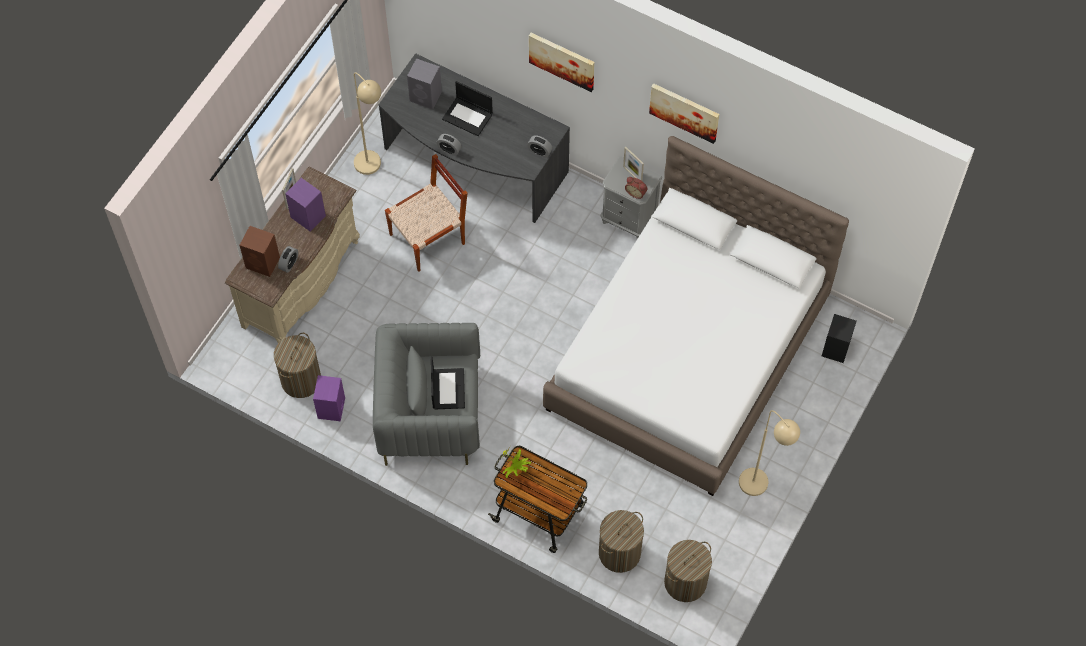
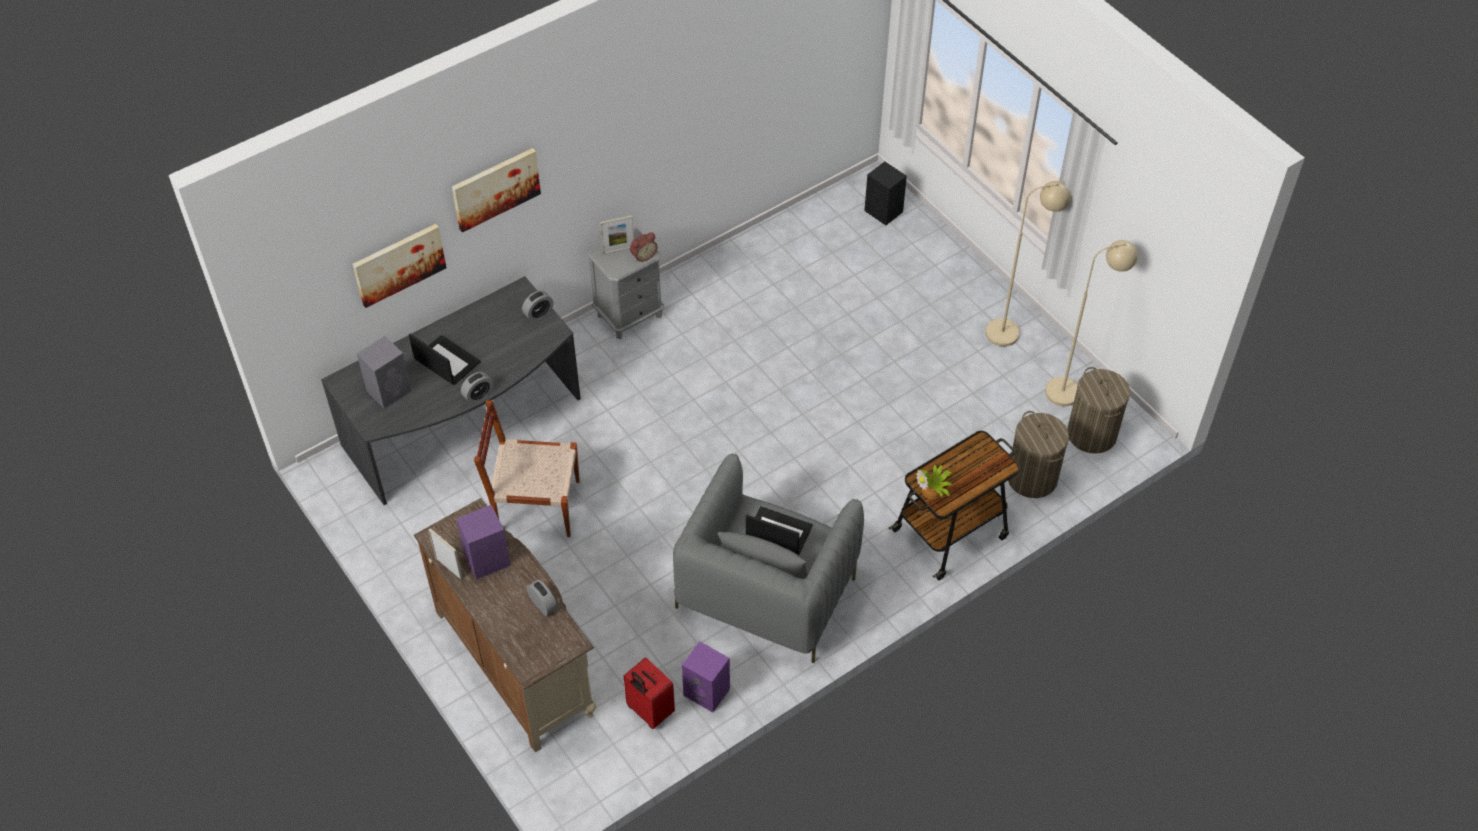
camera: 65 degrees left, 10 degrees down
brown speaker [239,226,280,277] -> none
laundry basket [274,333,321,398] -> red suitcase [624,657,675,729]
beige floor lamp [354,73,381,175] -> beige floor lamp moved to [1045,240,1138,406]
chair [385,154,467,272] -> chair turned 75 degrees counterclockwise [474,400,580,537]
laptop [442,81,493,136] -> laptop turned 105 degrees counterclockwise [409,334,481,385]
white bed [543,136,849,496] -> none
picture [649,83,720,144] -> picture moved to [353,224,446,308]

